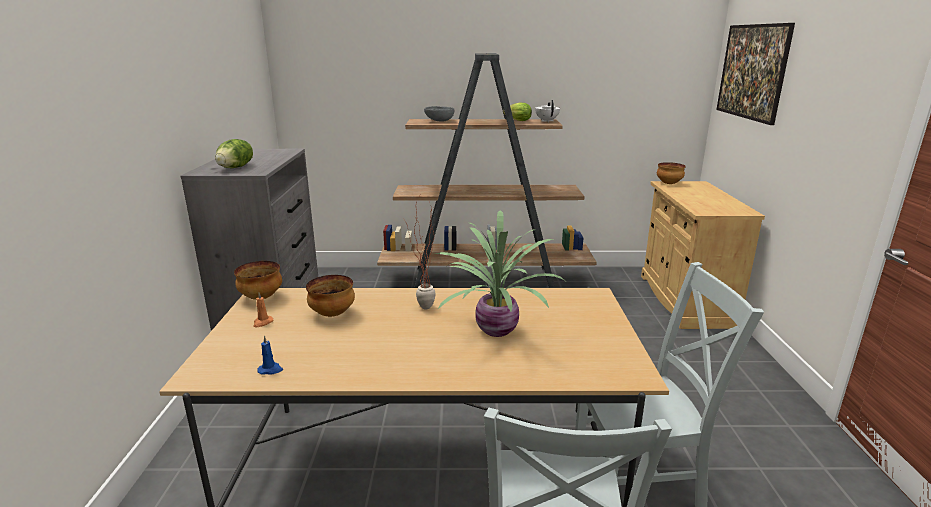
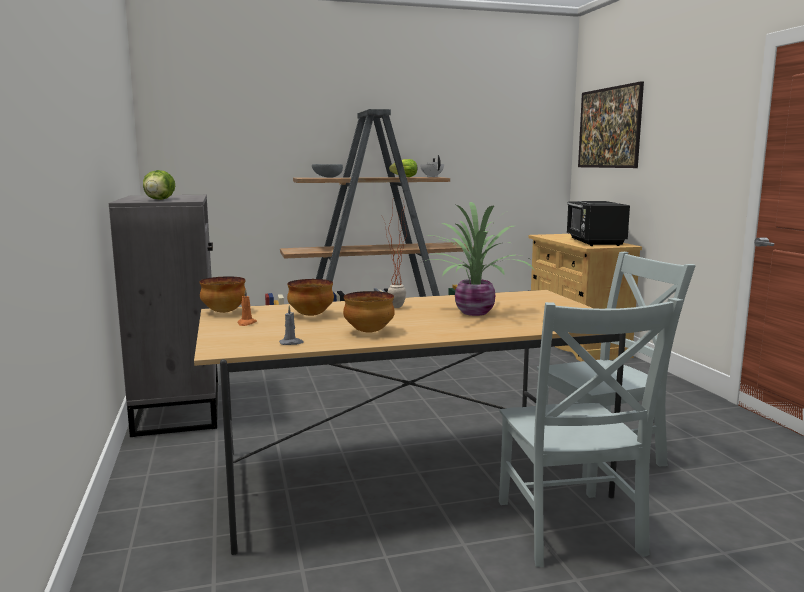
camera: 15 degrees left, 10 degrees down
blue candle [257,335,283,375] -> grey candle [279,305,304,345]
bowl [657,162,686,184] -> bowl moved to [343,291,395,333]
none -> black microwave [567,201,630,246]

